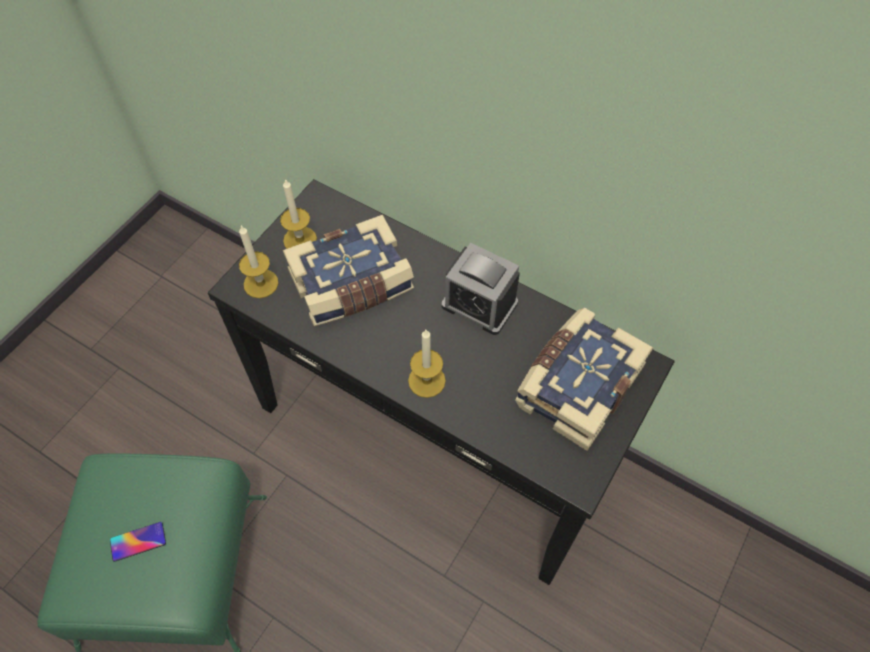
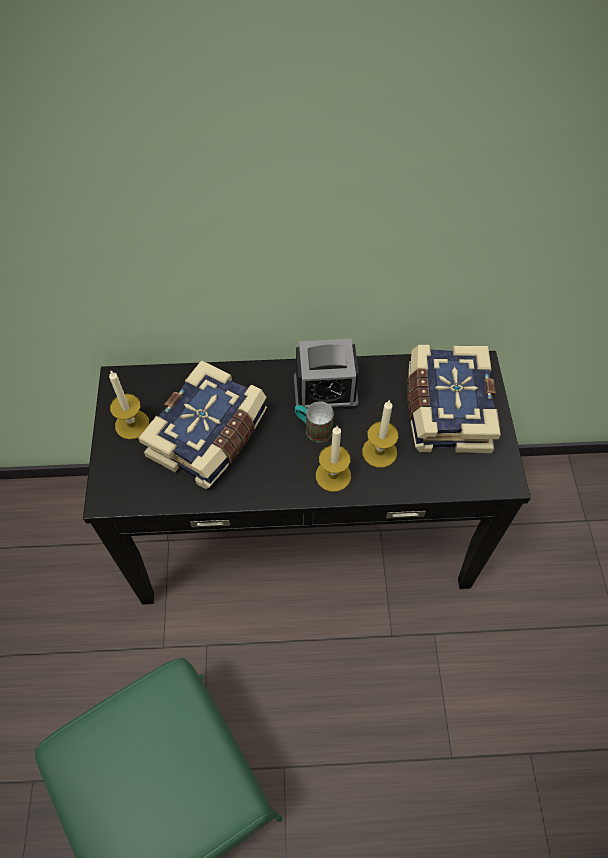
camera: 35 degrees left, 0 degrees up
phone [110,522,166,562] -> none
candle [239,226,278,298] -> candle moved to [362,400,398,468]
none -> mug [295,401,334,442]

